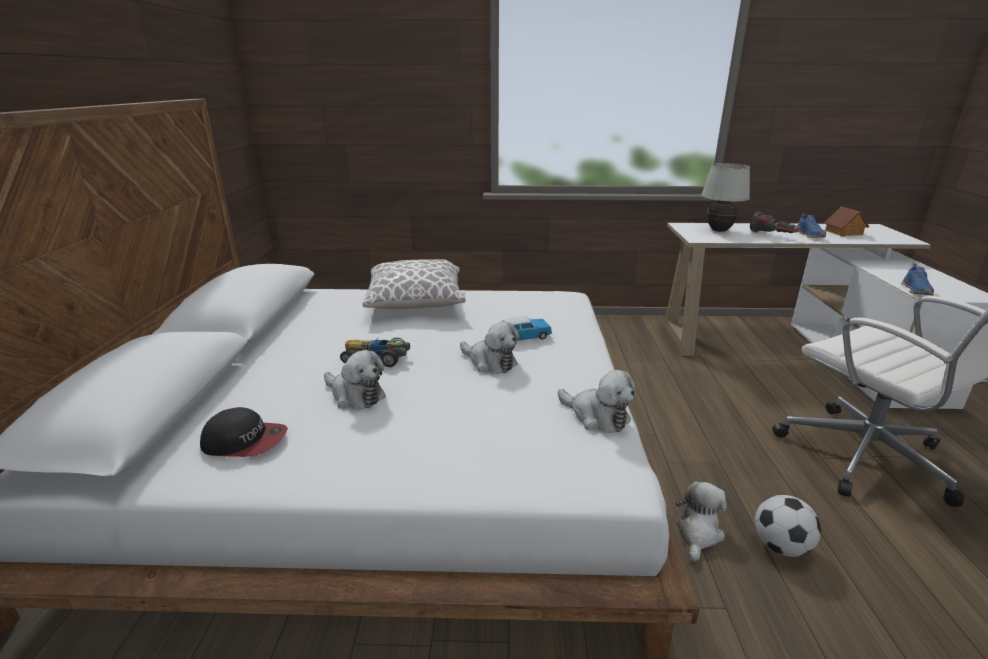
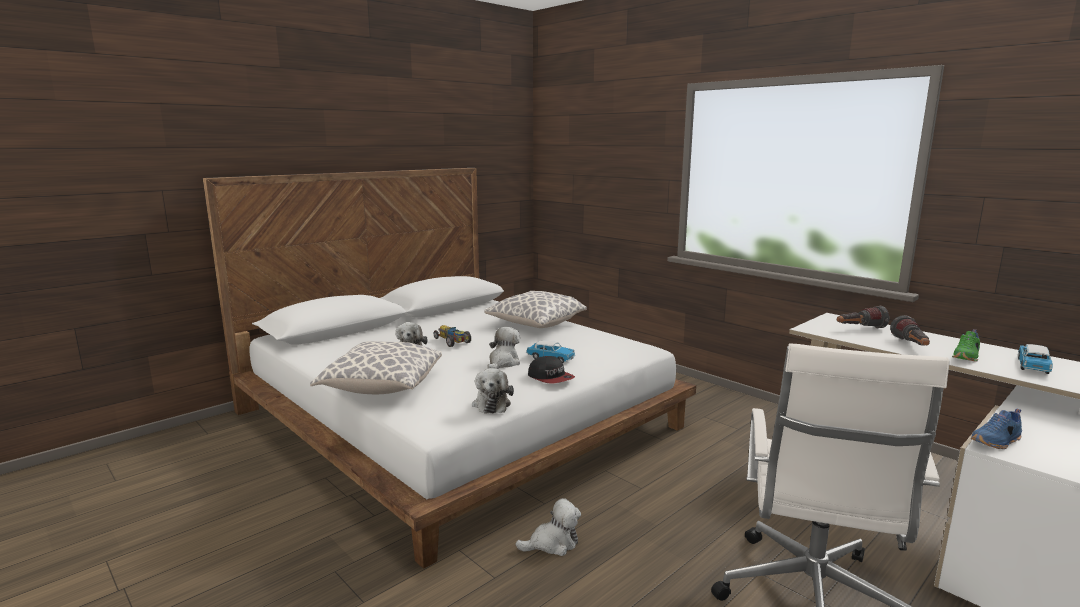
camera: 45 degrees right, 10 degrees down
cap [200,407,288,457] -> cap moved to [528,356,575,383]
plush toy [460,321,519,374] -> plush toy turned 150 degrees counterclockwise [487,327,520,369]
white table lamp [701,163,750,232] -> flashlight [837,306,889,328]
football [755,495,821,557] -> none
blue shoe [796,213,826,238] -> green shoe [952,329,980,361]
toy house [824,206,869,236] -> toy car [1018,344,1053,374]
none -> pillow [310,341,442,394]

